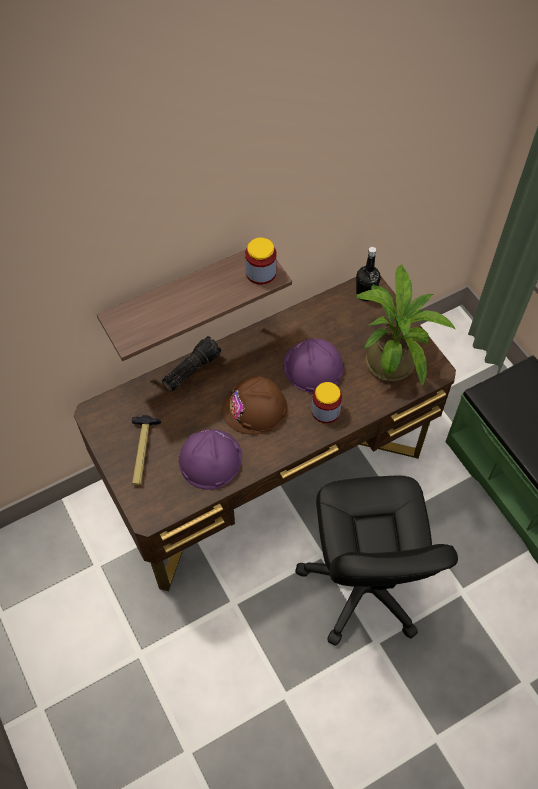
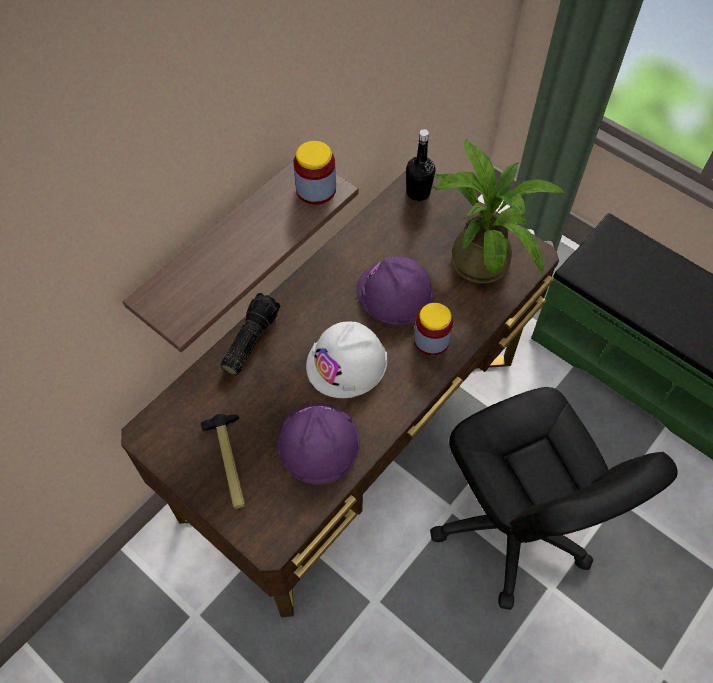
camera: 20 degrees left, 0 degrees up
brown hard hat [222,376,287,435] -> white hard hat [306,322,387,398]

